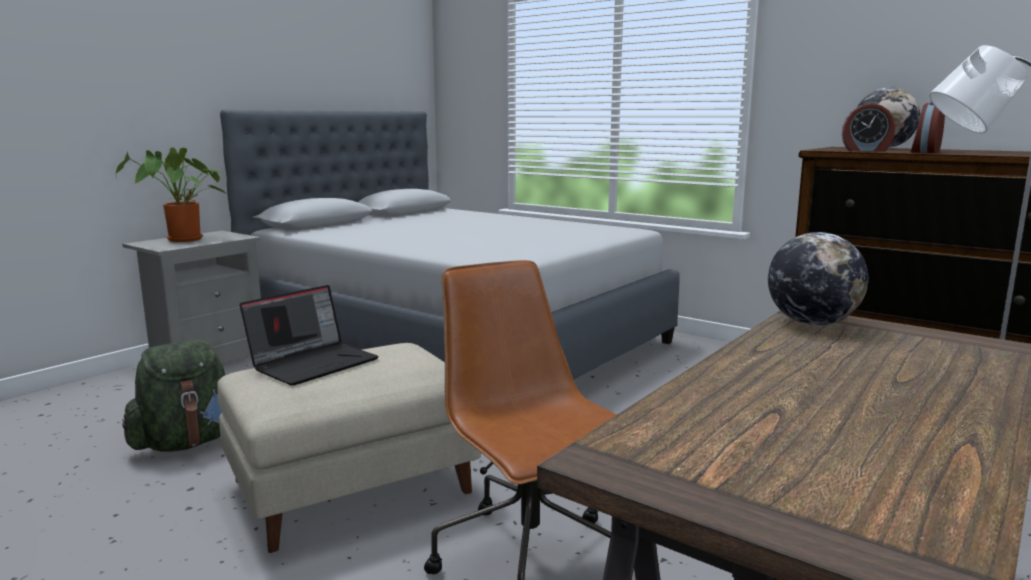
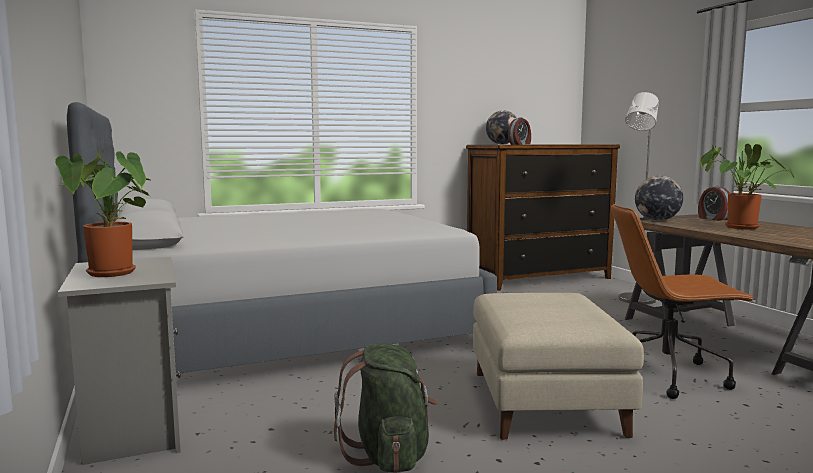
camera: 60 degrees left, 5 degrees down
laptop [240,285,379,386] -> none
alarm clock [910,102,945,153] -> alarm clock moved to [698,186,730,221]
none -> potted plant [700,144,795,229]

